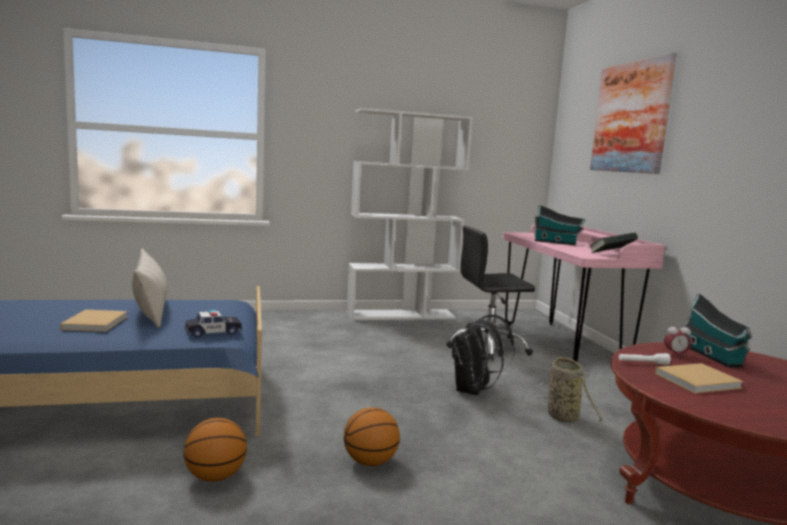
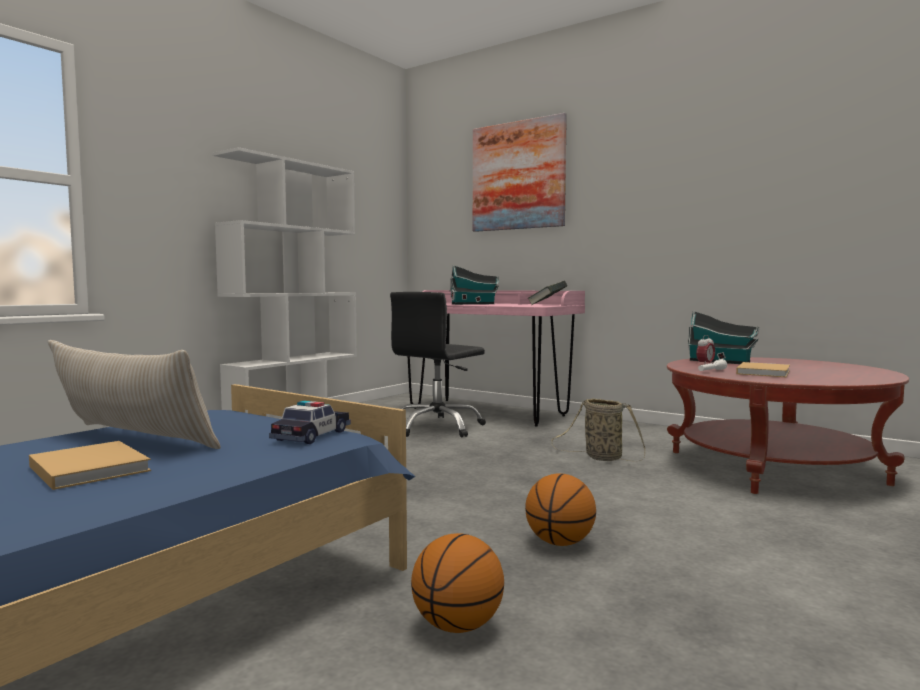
camera: 40 degrees left, 5 degrees down
black backpack [452,315,515,395] -> none

